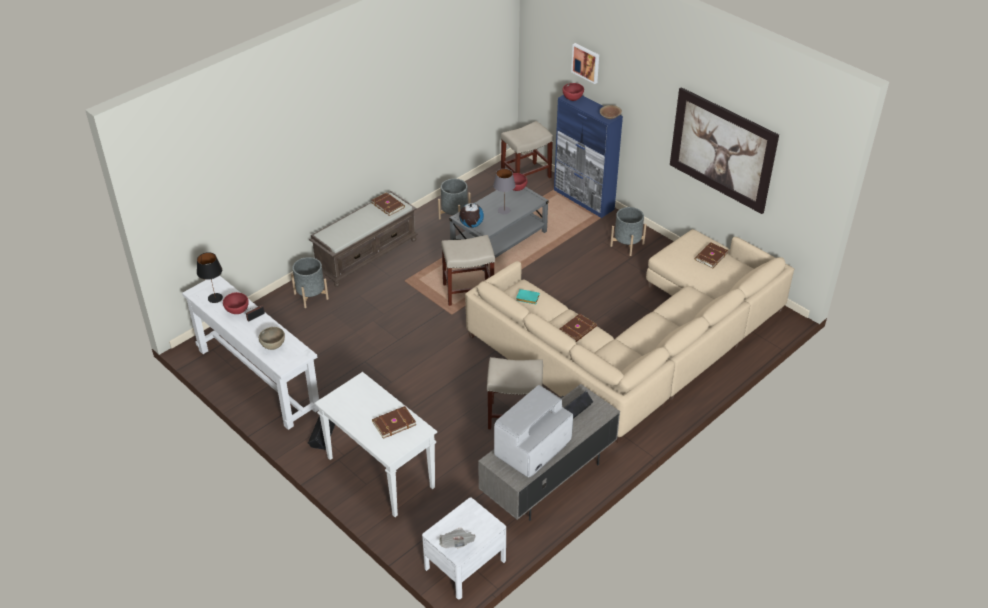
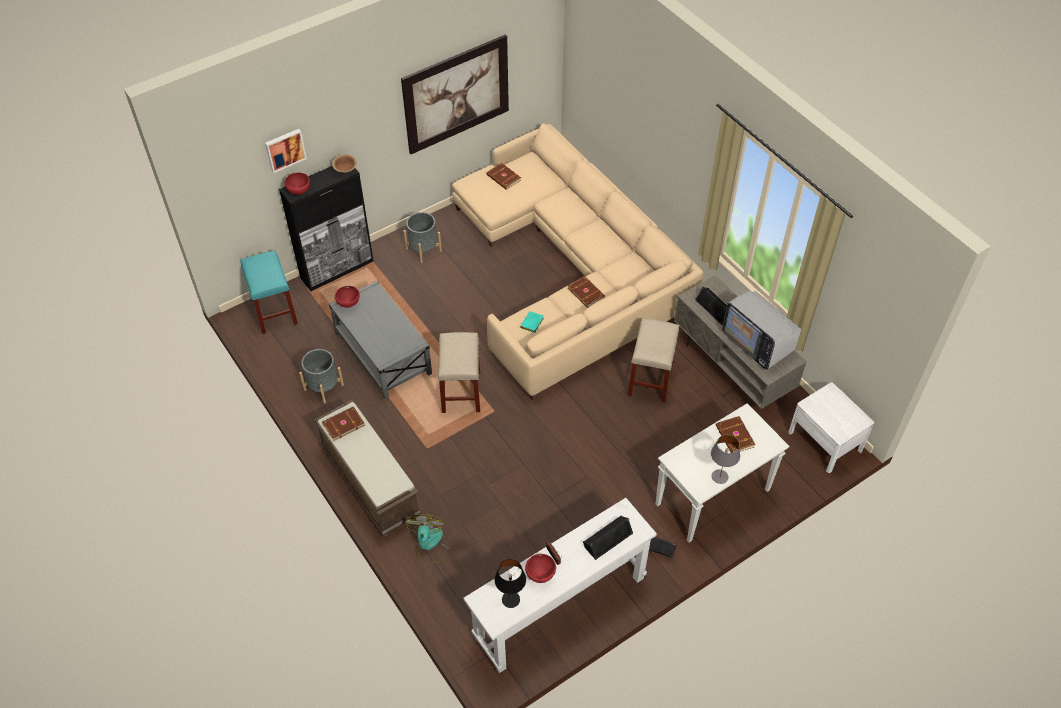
camera: 80 degrees left, 10 degrees up
brown bowl [259,327,285,350] -> black speaker [583,516,633,560]
grey planter [291,257,329,308] -> fan [405,514,451,563]
newspaper [439,528,476,548] -> none
globe [459,203,484,228] -> none
grey table lamp [493,168,516,214] -> grey table lamp moved to [711,435,740,484]
beige stool [501,121,553,178] -> turquoise stool [240,250,298,334]
blue cabinet [554,95,623,218] -> black cabinet [279,166,374,291]

